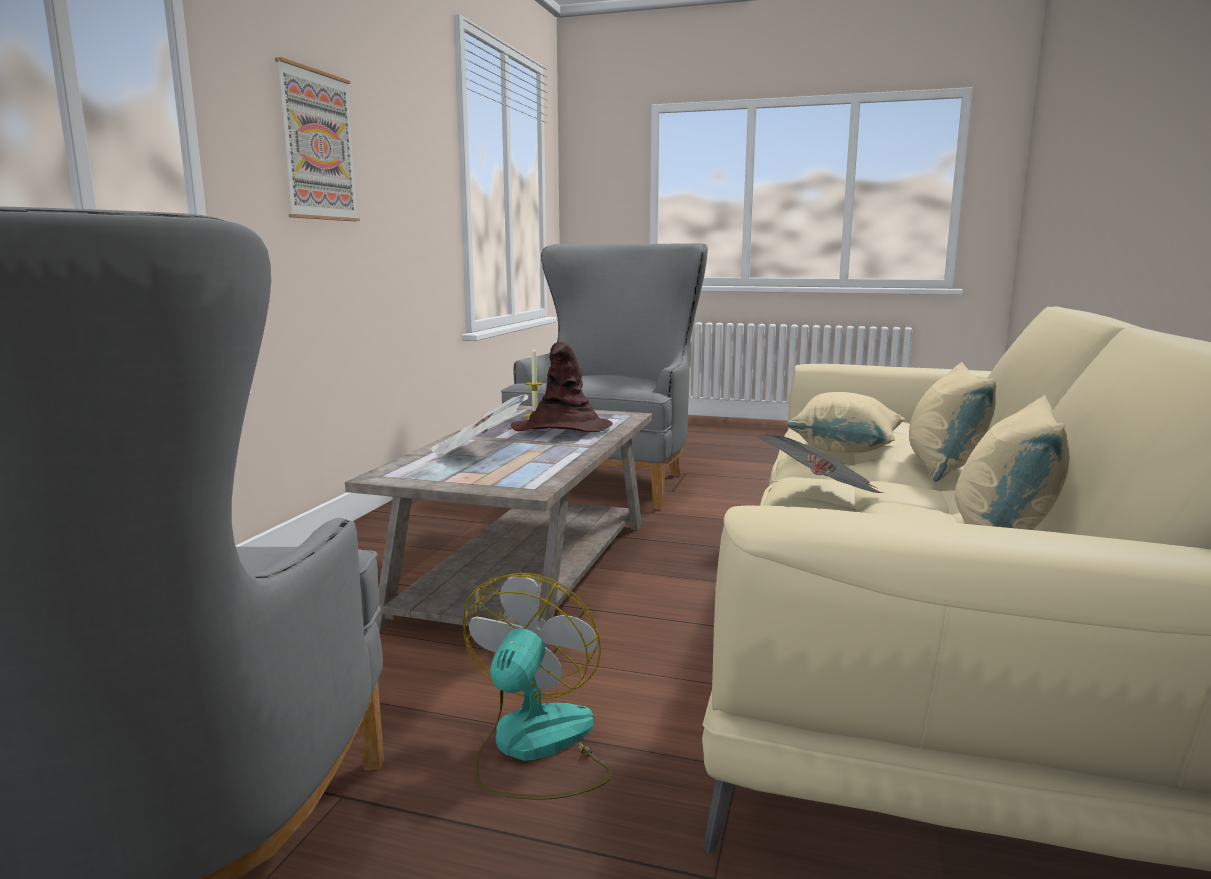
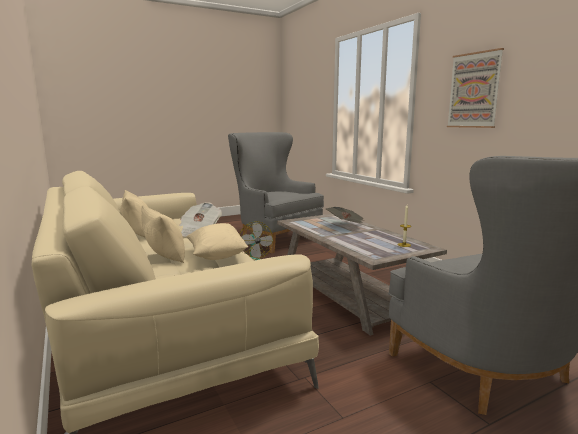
camera: 135 degrees right, 0 degrees up
brown hat [511,342,613,432] -> none

